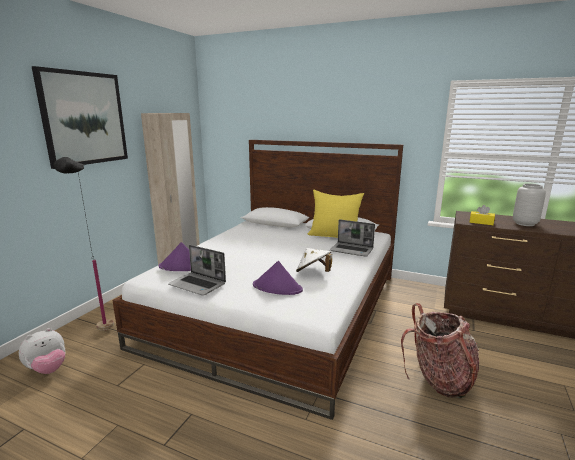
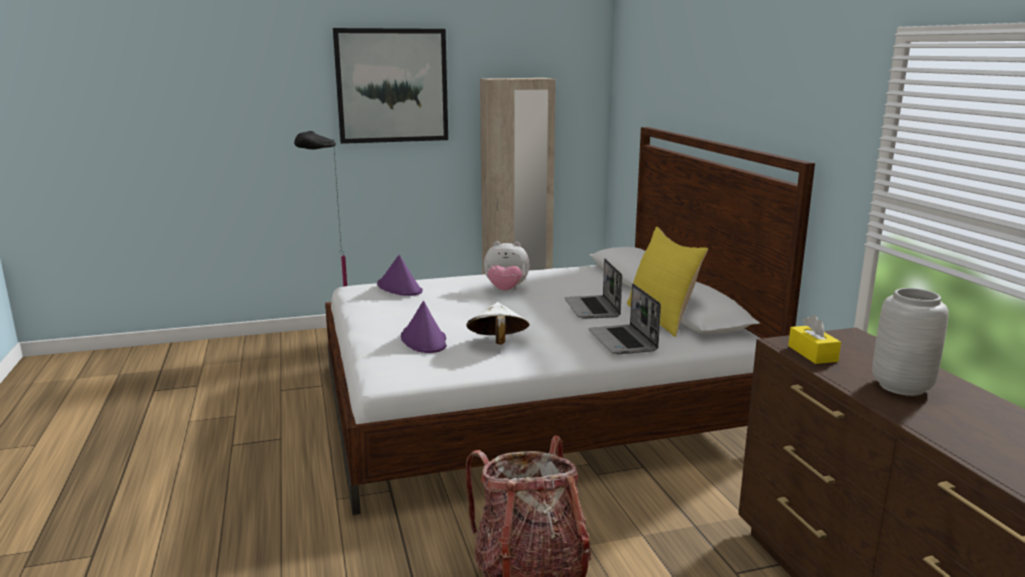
camera: 50 degrees right, 0 degrees up
plush toy [19,328,66,374] -> plush toy moved to [484,241,530,291]
laptop [168,245,226,295] -> laptop moved to [564,259,622,319]

